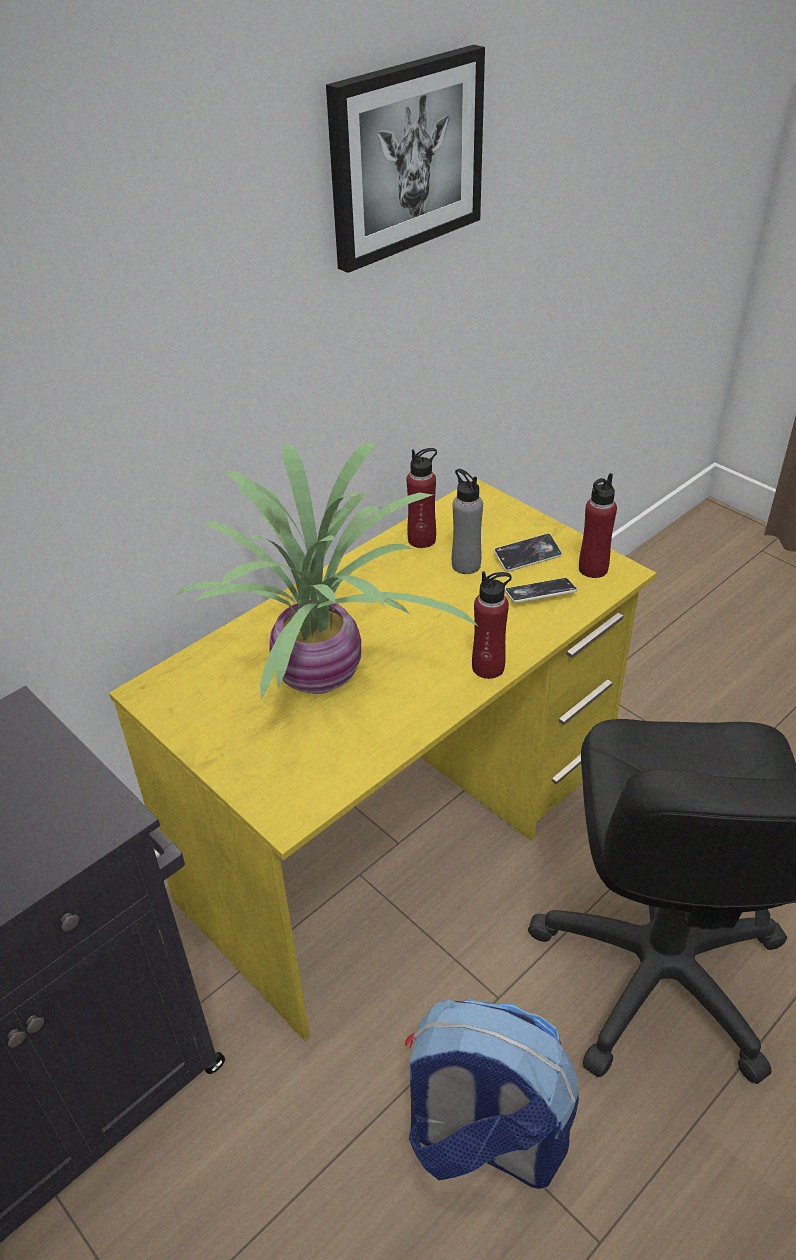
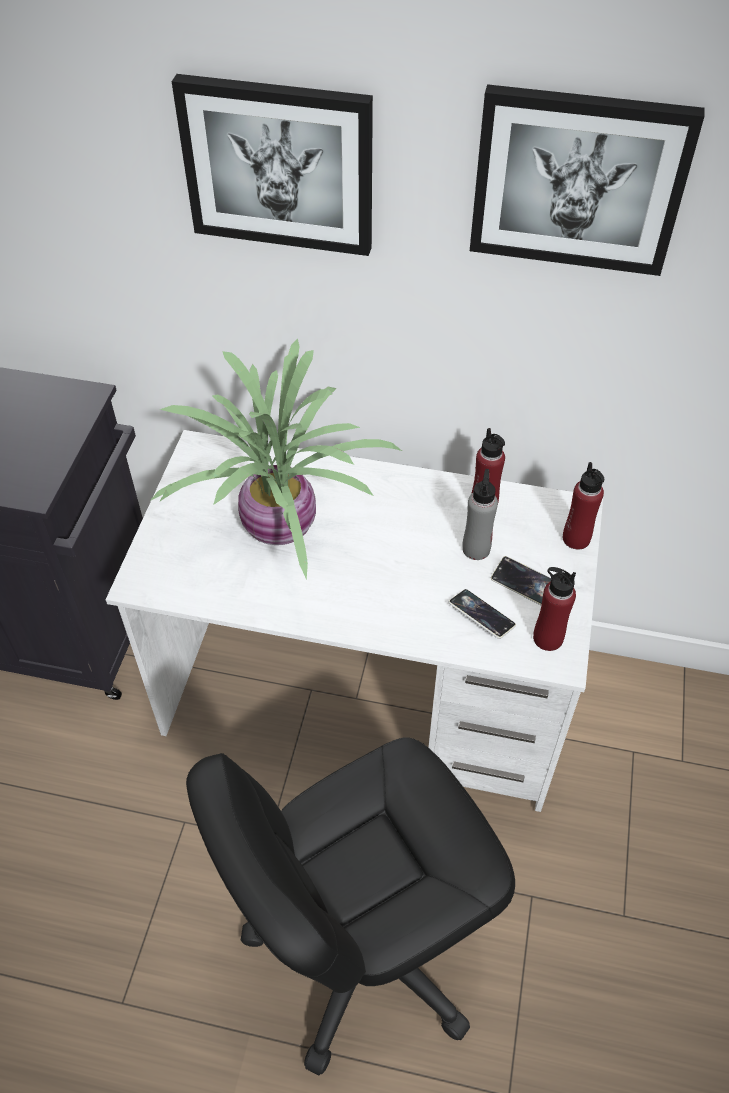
camera: 55 degrees right, 10 degrees up
yellow desk [109,479,656,1041] -> white desk [105,430,603,812]
backpack [405,999,579,1189] -> none
red bottle [472,571,512,679] -> red bottle moved to [563,462,604,549]
none -> picture [171,74,373,256]

